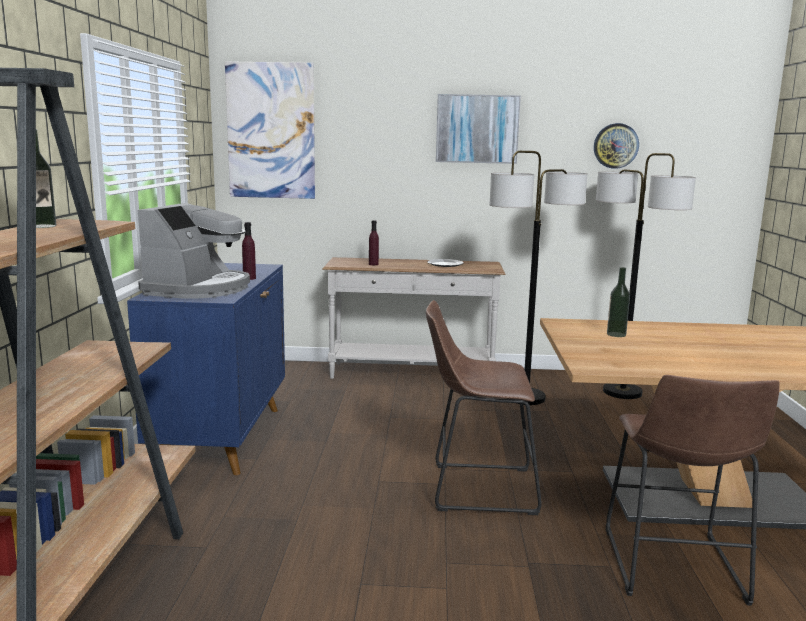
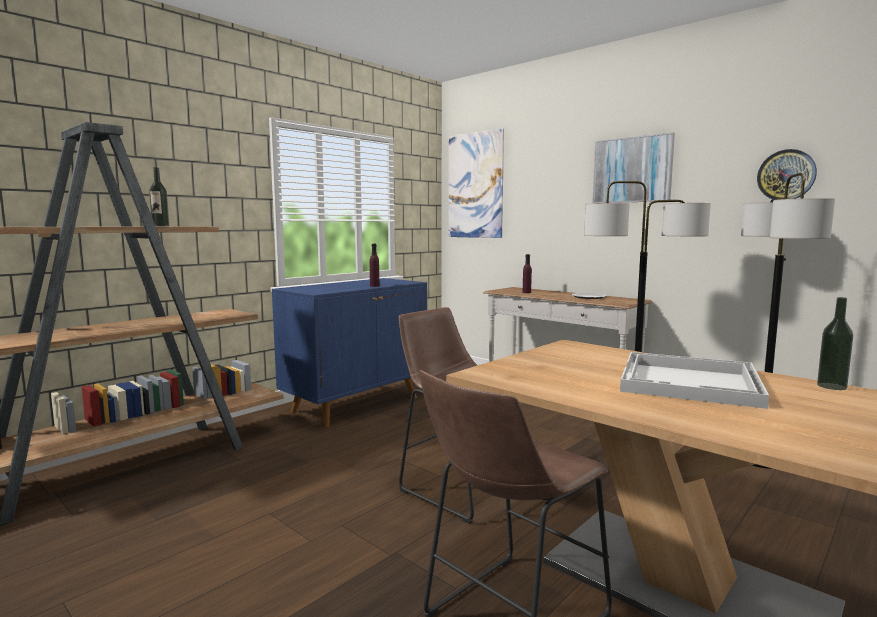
camera: 40 degrees right, 5 degrees down
coffee machine [137,203,250,299] -> none
bottle [607,267,630,337] -> bottle moved to [817,297,853,390]
none -> white tray [620,352,769,409]

